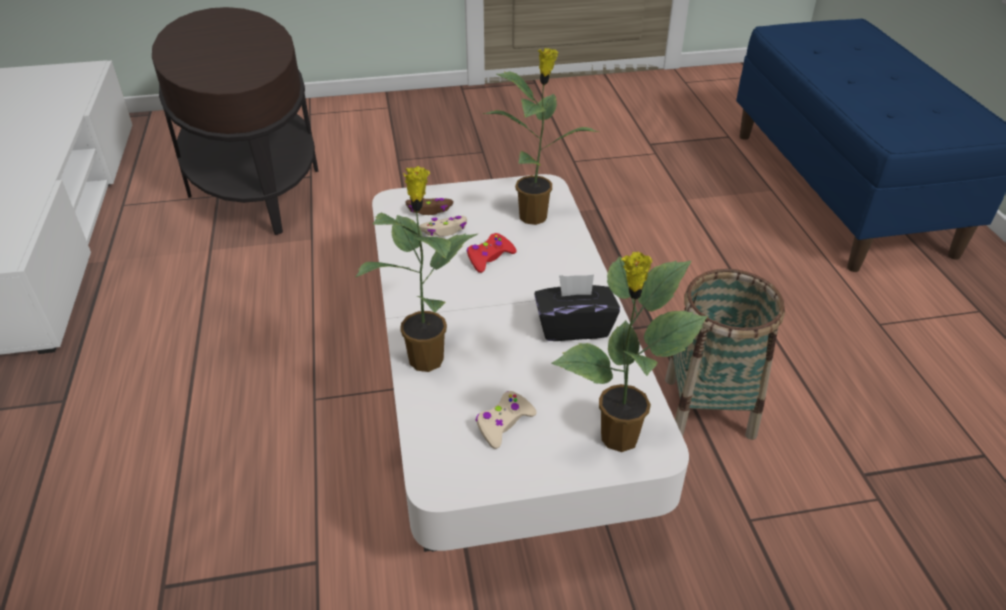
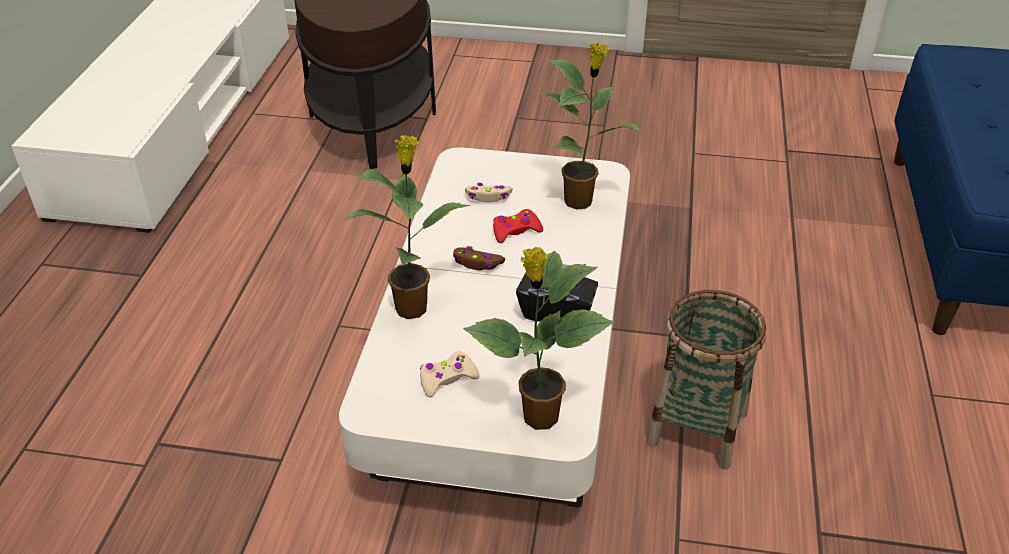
camera: 20 degrees right, 0 degrees up
brown game controller [406,198,453,215] -> brown game controller moved to [453,246,505,271]

